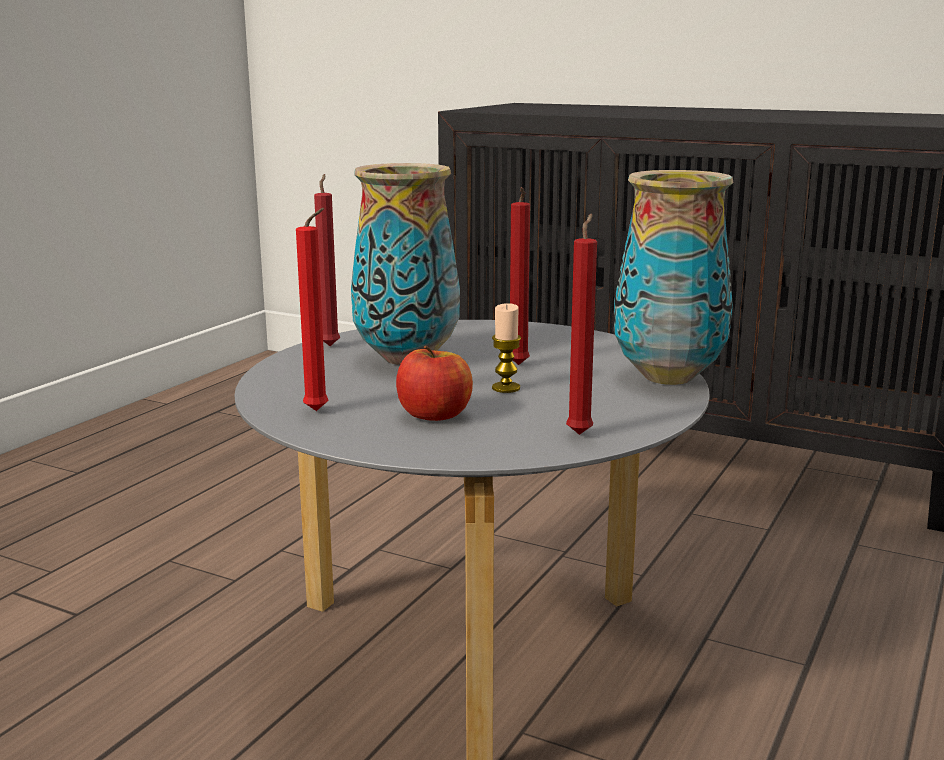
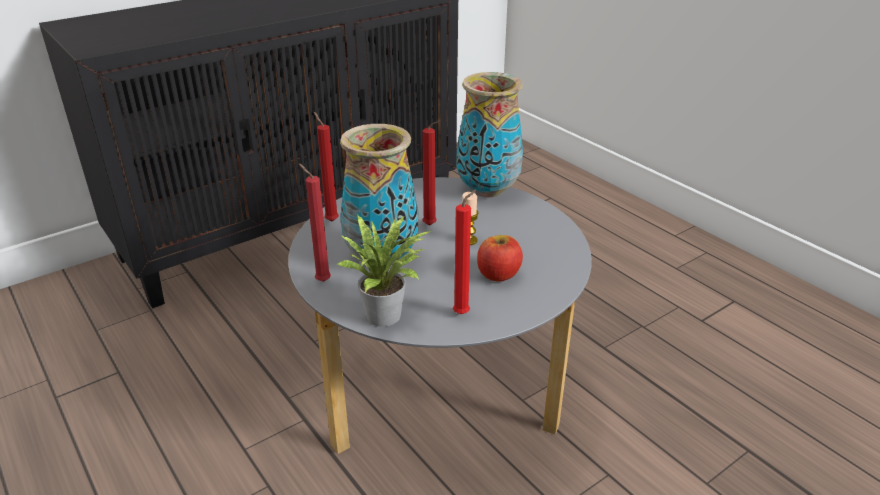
camera: 65 degrees left, 15 degrees up
red candle [566,213,597,435] -> red candle moved to [314,112,339,221]
none -> potted plant [337,215,431,327]

